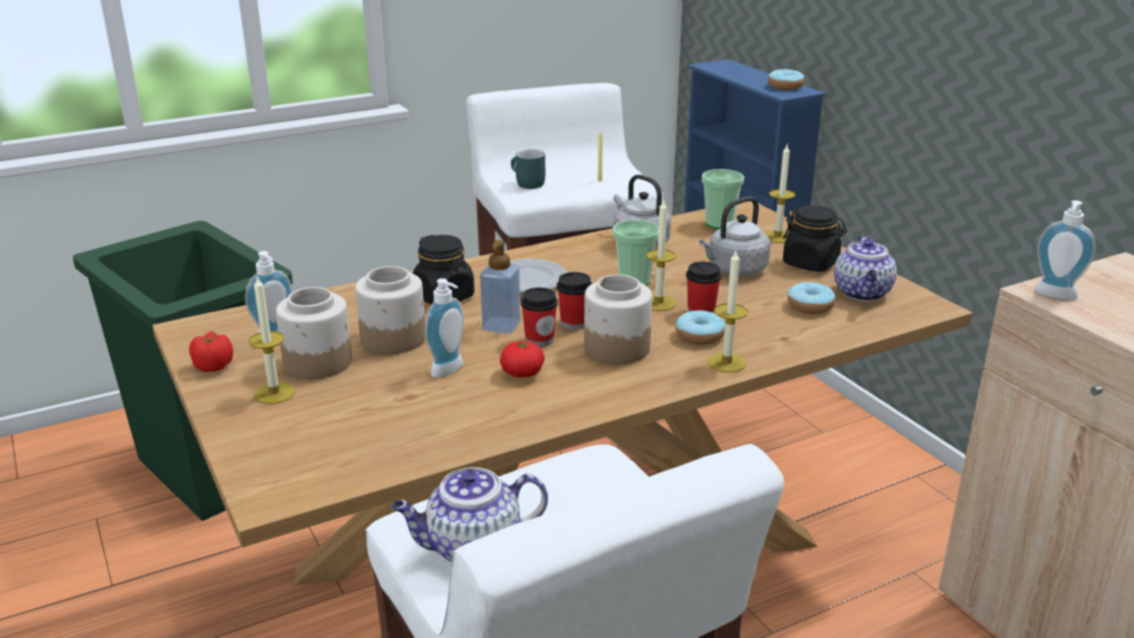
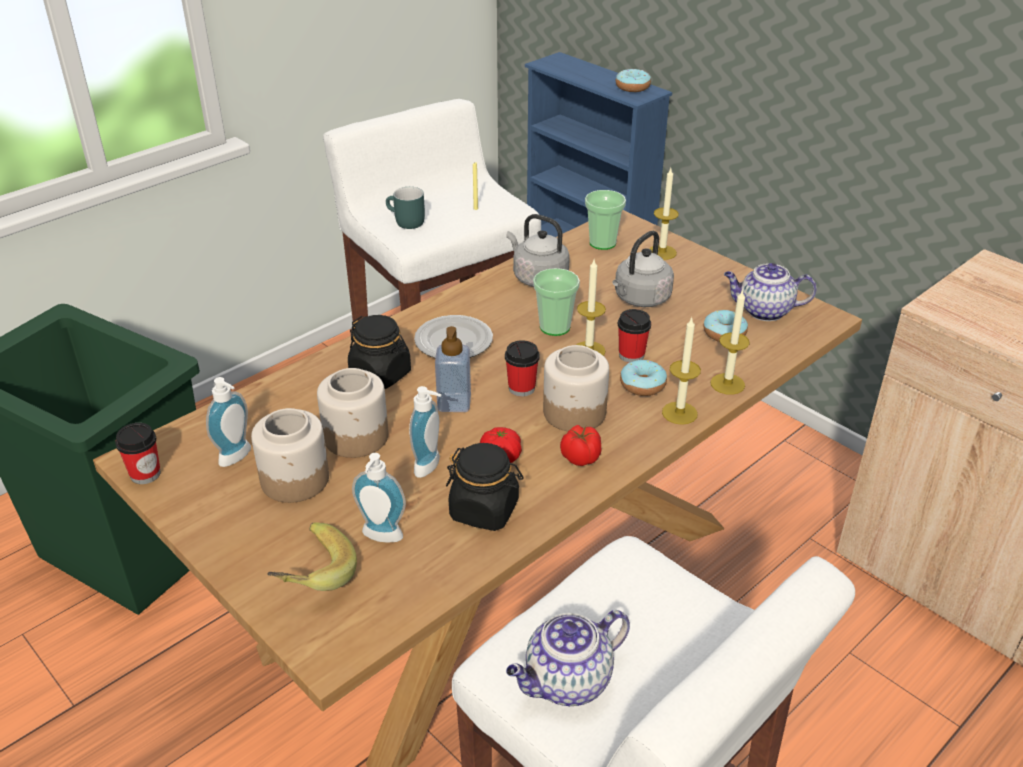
camera: 15 degrees left, 10 degrees up
tomato [189,331,233,372] -> tomato moved to [560,425,602,466]
candle [248,276,295,404] -> candle moved to [710,289,750,395]
cup [521,287,558,347] -> cup moved to [115,423,161,484]
black jar [783,205,847,272] -> black jar moved to [446,443,523,531]
teapot [834,235,897,301] -> teapot turned 105 degrees clockwise [724,263,817,321]
soap dispenser [1034,200,1096,300] -> soap dispenser moved to [352,453,406,543]
none -> banana [267,522,357,591]

